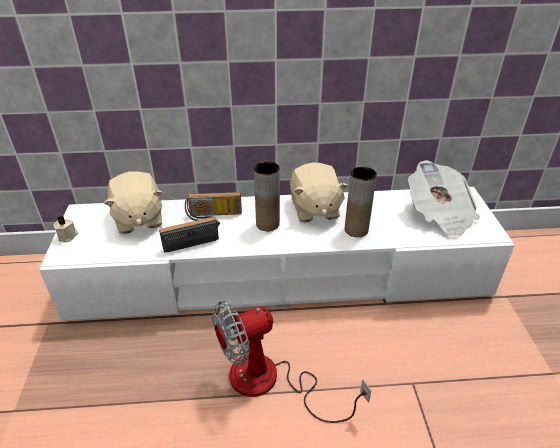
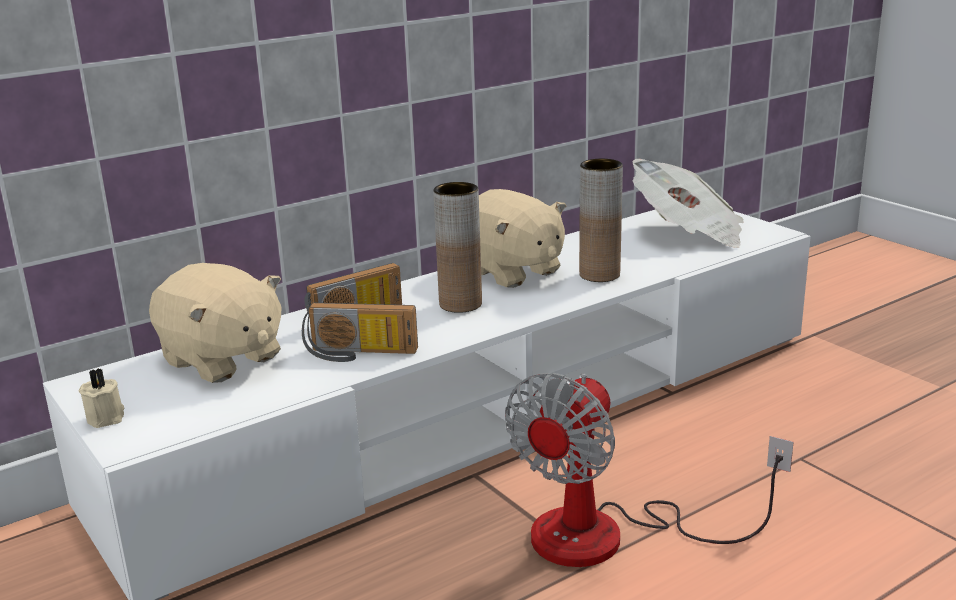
camera: 30 degrees left, 15 degrees down
radio [159,217,220,252] -> radio turned 120 degrees counterclockwise [302,303,418,362]

